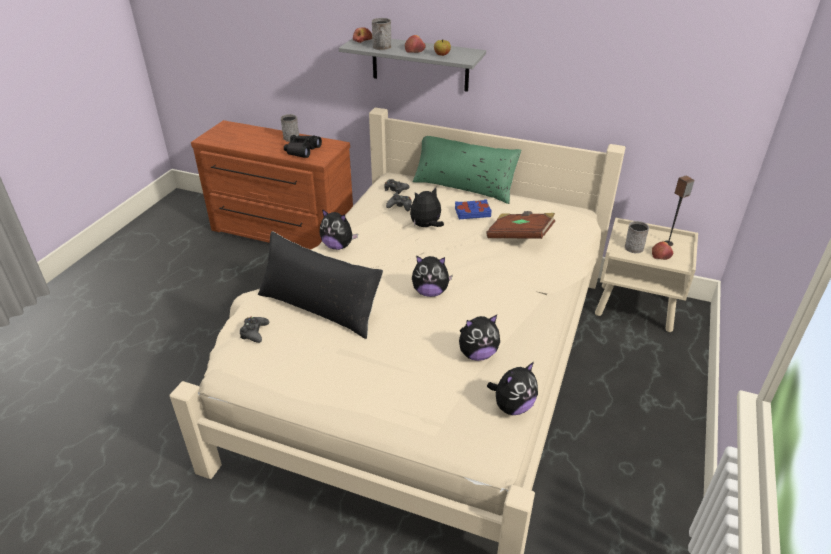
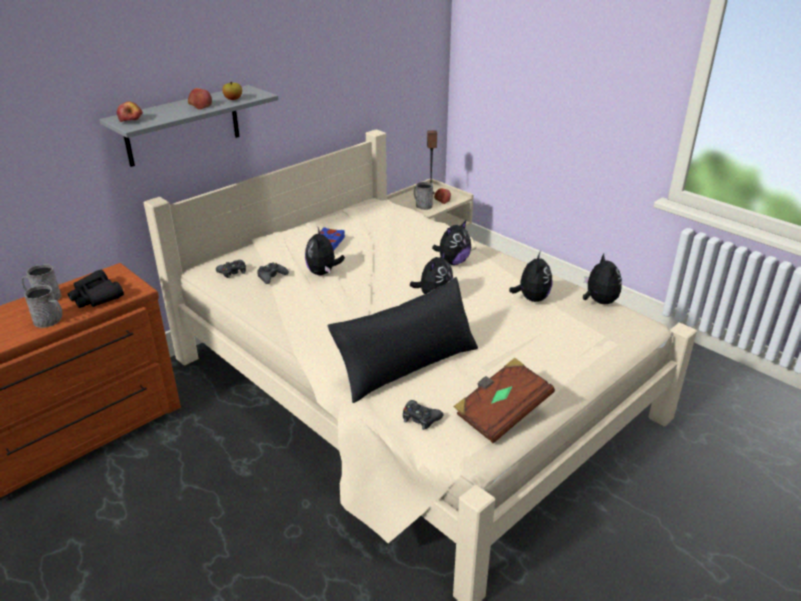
camera: 65 degrees left, 5 degrees down
plush toy [319,209,358,250] -> plush toy moved to [432,221,471,265]
grey mug [372,18,391,50] -> grey mug moved to [24,285,62,328]
green pillow [412,136,521,204] -> none
brown book [486,211,555,239] -> brown book moved to [454,358,555,443]

